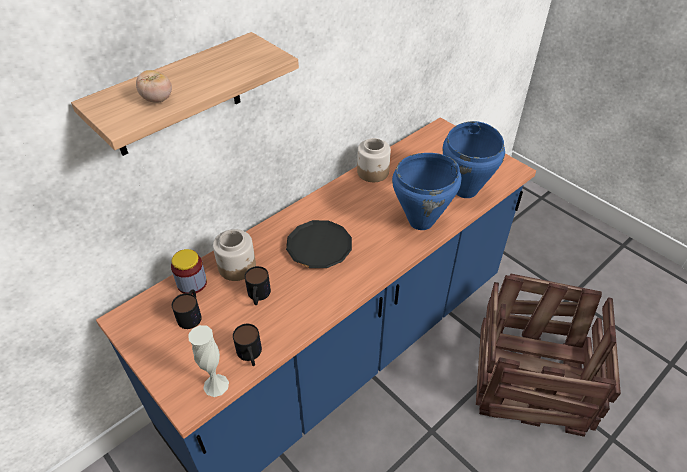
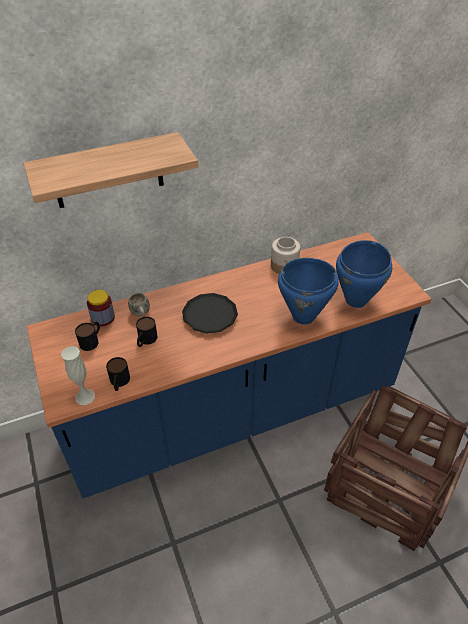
camera: 20 degrees right, 0 degrees up
tomato [136,70,172,103] -> none
jar [213,229,256,281] -> white mug [128,293,150,317]

